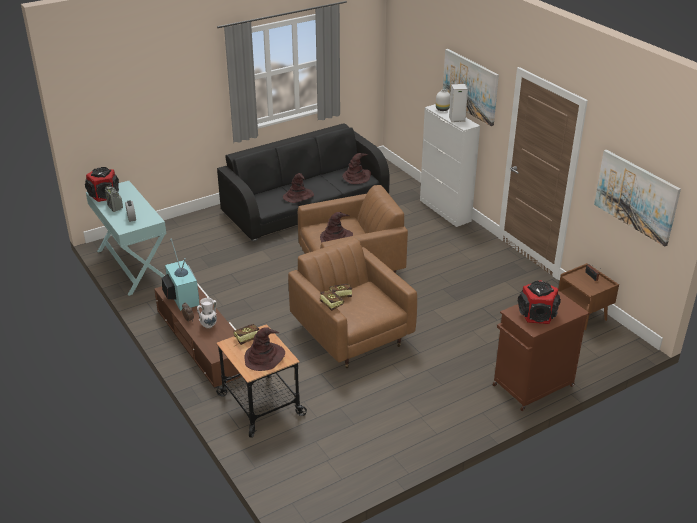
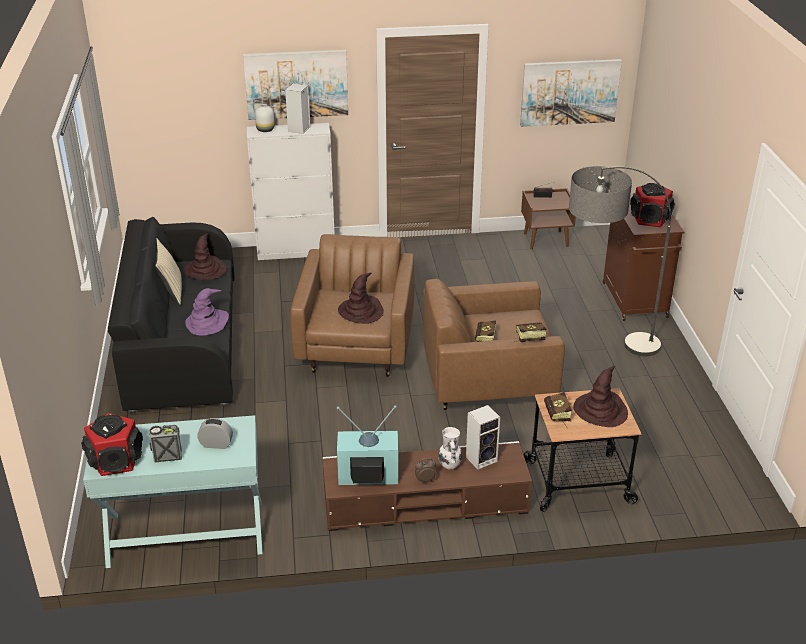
camera: 65 degrees left, 0 degrees up
brown hat [283,173,314,203] -> purple hat [185,288,229,335]
none -> beige pillow [155,239,182,305]
none -> speaker [466,405,500,470]
none -> floor lamp [569,166,671,356]

